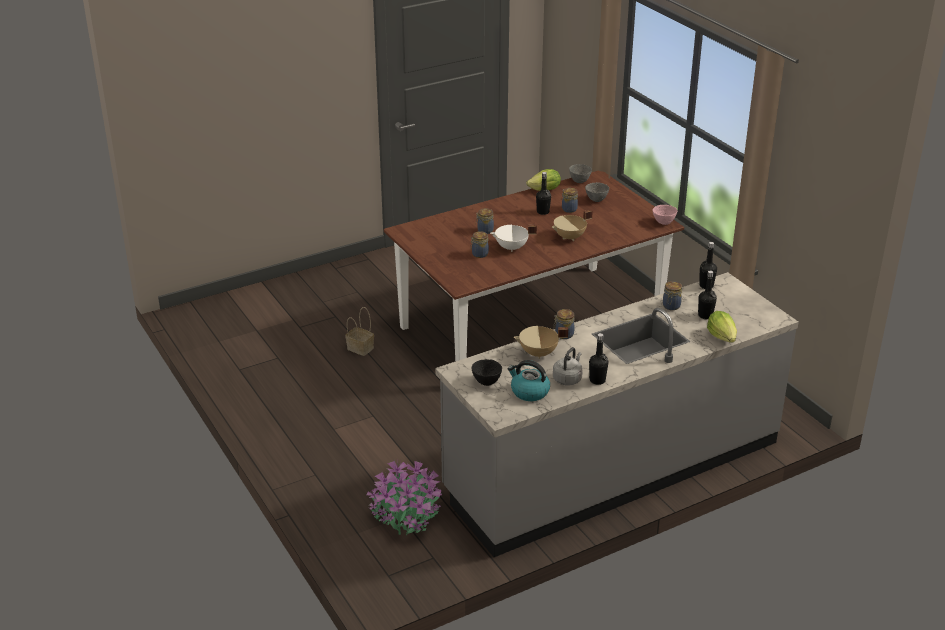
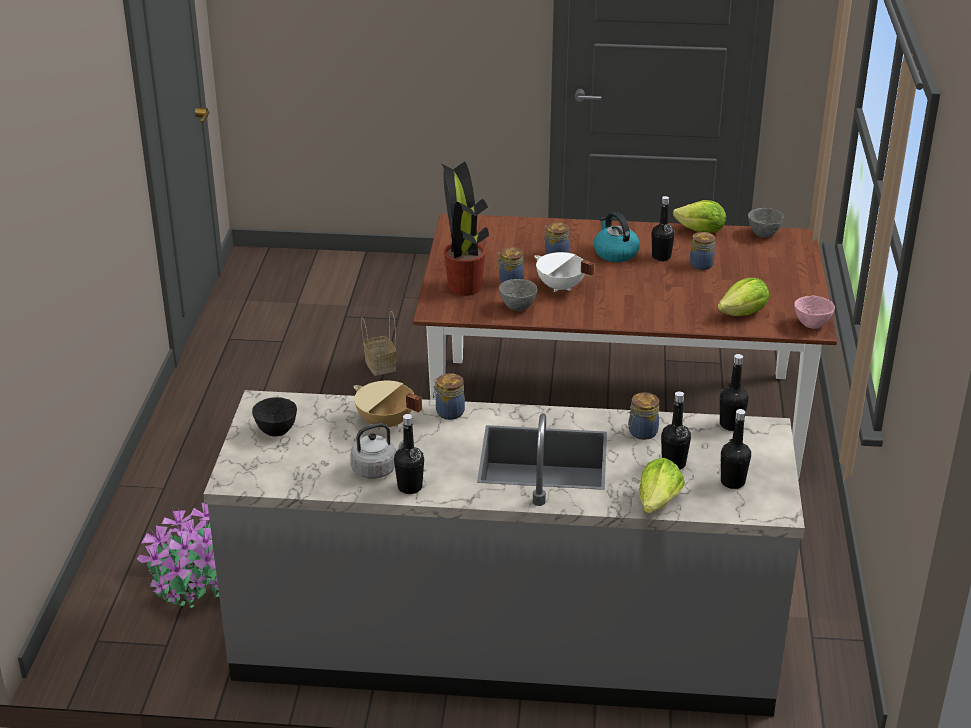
camera: 35 degrees right, 0 degrees up
kettle [508,360,550,401] -> kettle moved to [593,212,640,262]
beige cooking pot [552,210,593,241] -> none
grey bowl [585,182,609,202] -> grey bowl moved to [499,279,537,311]
none -> potted plant [442,161,489,296]
none -> lettuce [717,278,769,316]
none -> black bottle [721,409,751,489]

